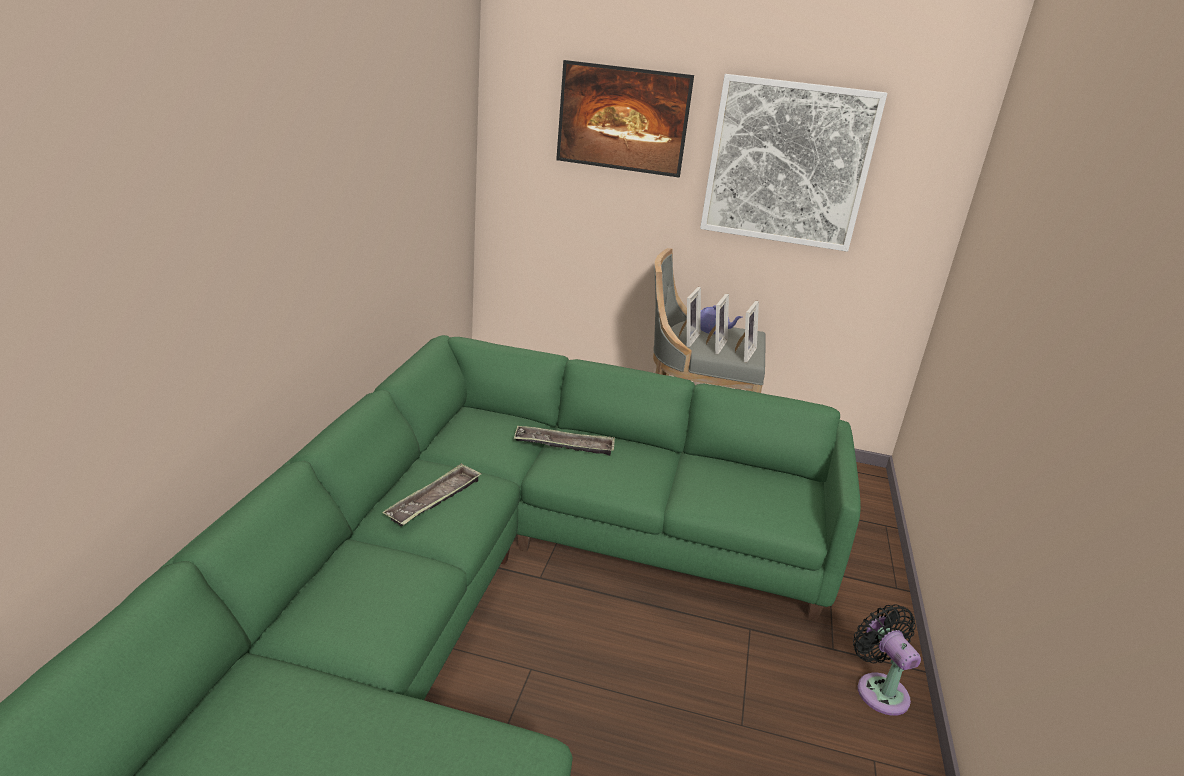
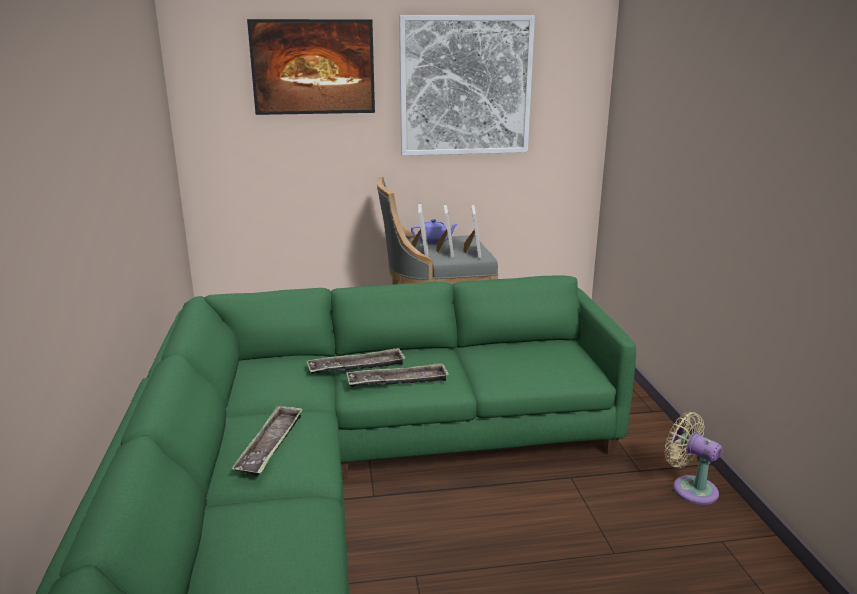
camera: 20 degrees left, 5 degrees down
black fan [853,604,921,716] -> beige fan [665,412,723,505]
none -> tray [346,363,449,387]

